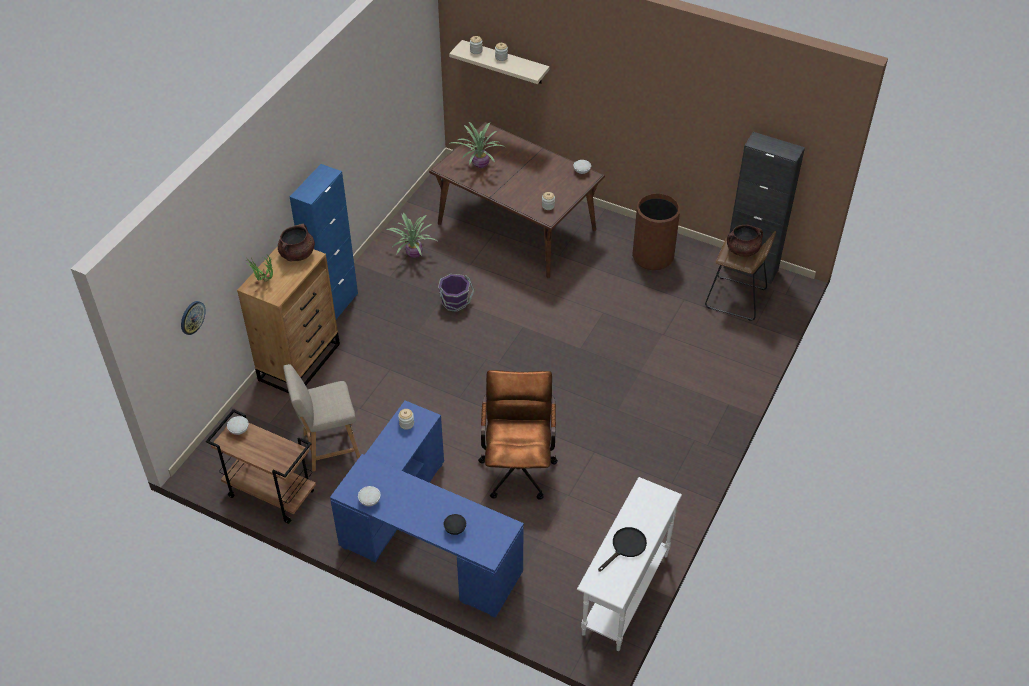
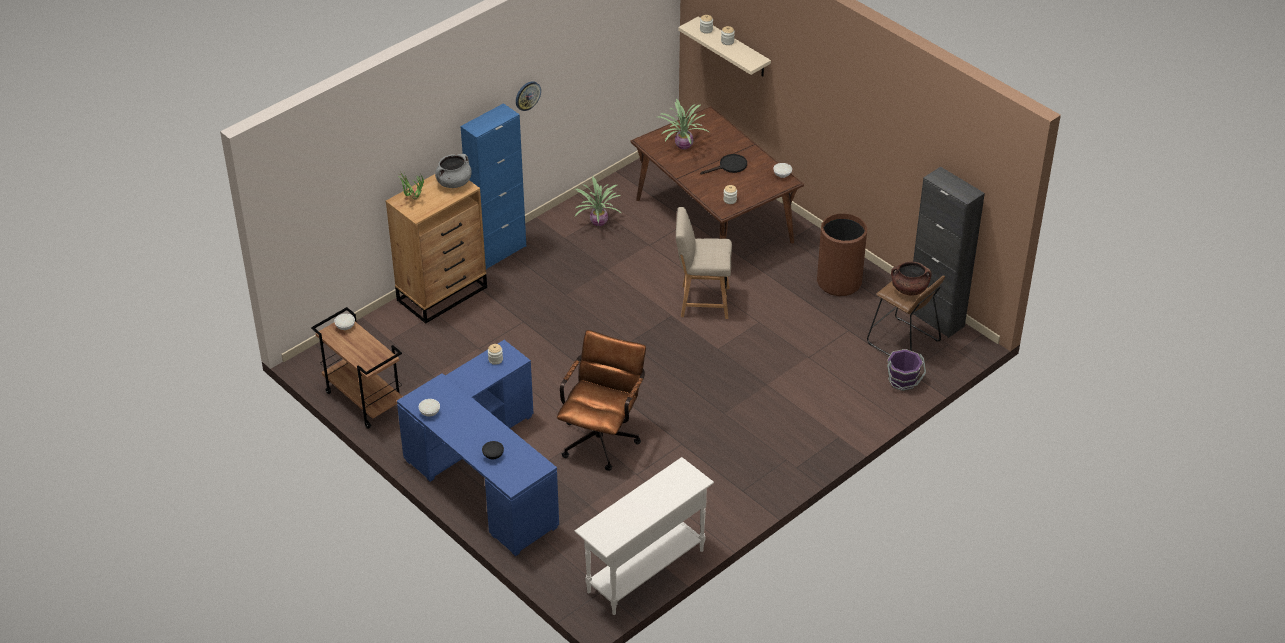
camera: 20 degrees right, 5 degrees down
wall clock [181,301,206,335] -> wall clock moved to [516,81,541,111]
brown cooking pot [278,224,315,261] -> grey cooking pot [435,154,472,188]
beige chair [283,364,360,471] -> beige chair moved to [676,207,732,319]
purple bucket [438,274,474,312] -> purple bucket moved to [887,349,926,391]
black frying pan [598,527,647,571] -> black frying pan moved to [700,154,747,174]

